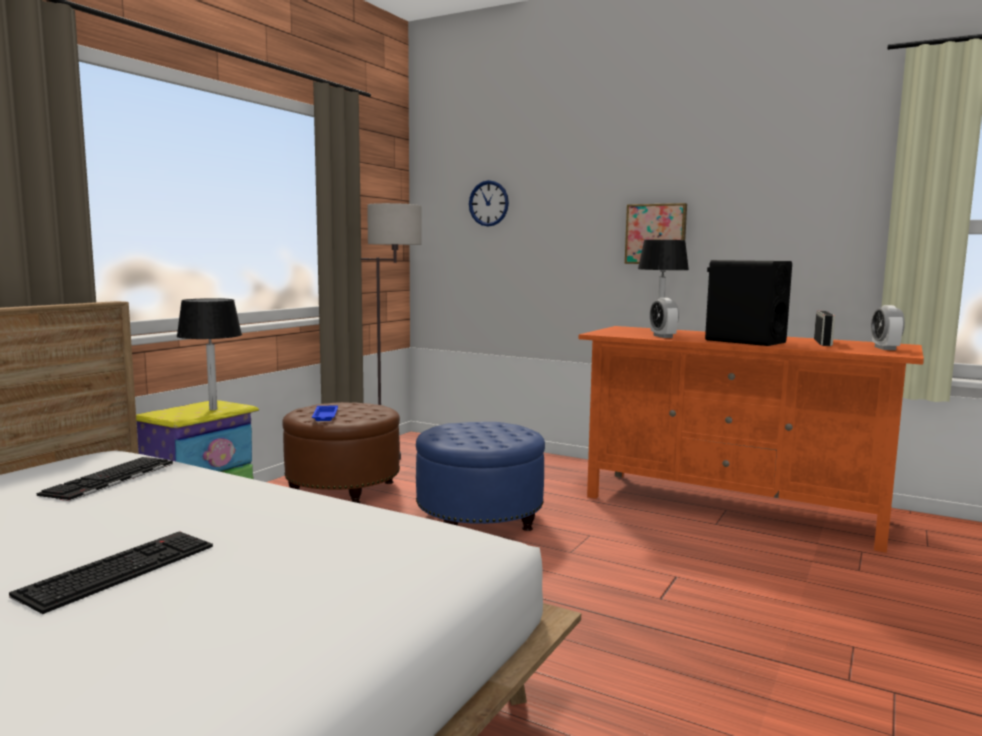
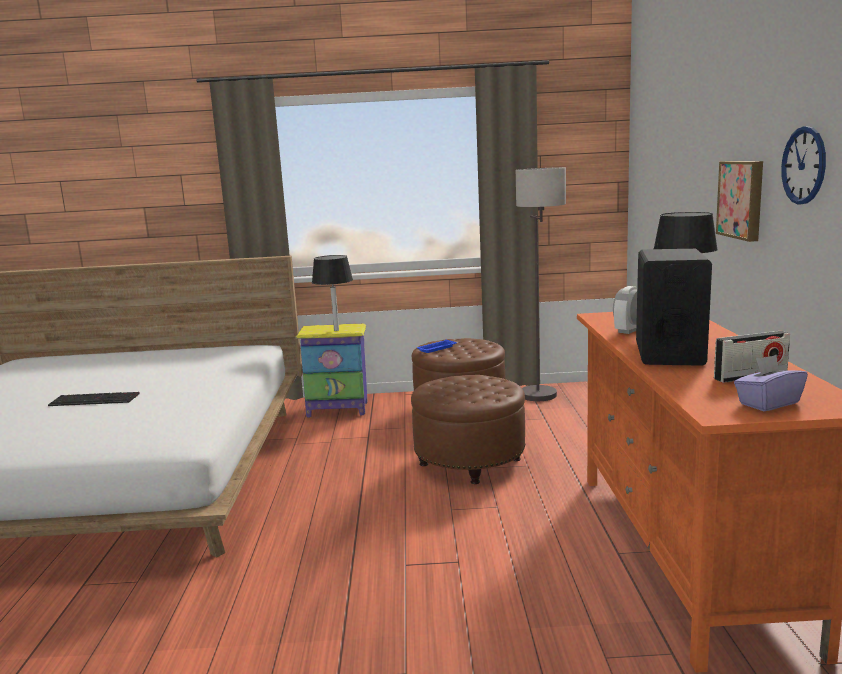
camera: 60 degrees right, 5 degrees up
keyboard [36,457,173,501] -> none
blue ottoman [416,422,545,531] -> brown ottoman [411,375,525,484]
wall clock [469,180,509,226] -> wall clock moved to [781,126,826,205]
alarm clock [871,305,905,350] -> purple tissue box [734,355,808,411]

